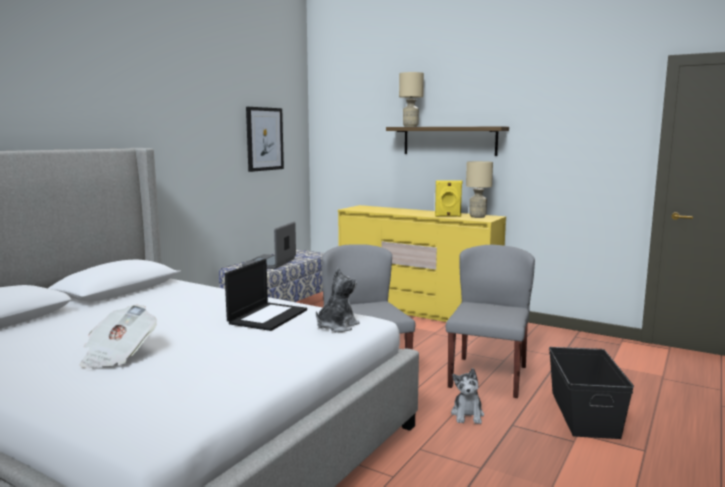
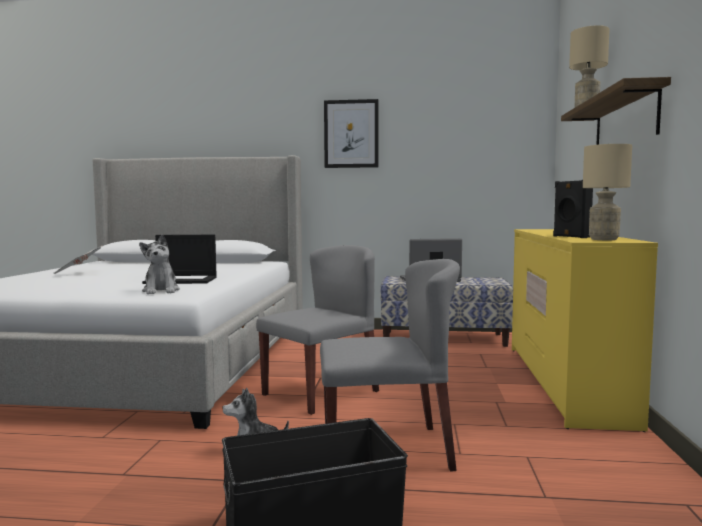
camera: 65 degrees right, 5 degrees down
picture [246,107,284,172] -> picture moved to [324,99,378,168]
plush toy [316,267,360,332] -> plush toy turned 60 degrees clockwise [139,234,180,294]
yellow speaker [435,181,462,217] -> black speaker [553,180,593,238]

